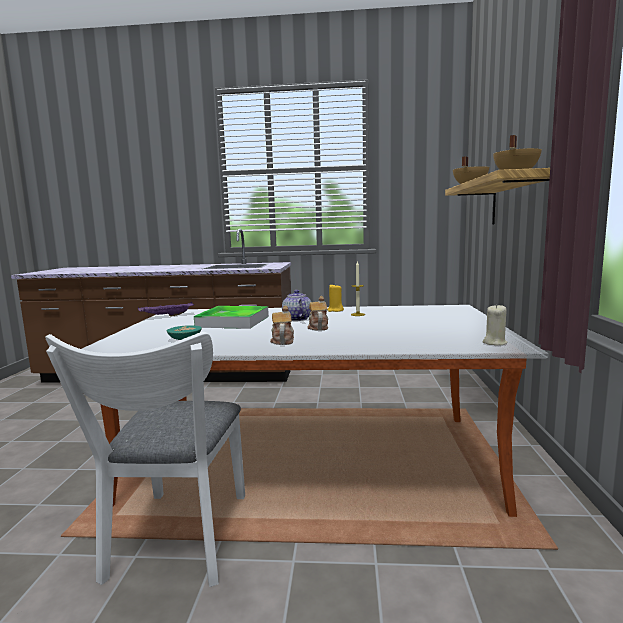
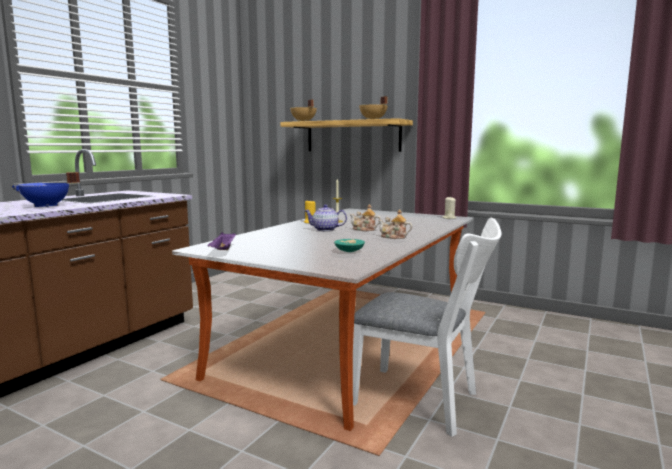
camera: 65 degrees left, 0 degrees up
tray [194,306,269,329] -> none
none -> blue cooking pot [10,172,80,207]

